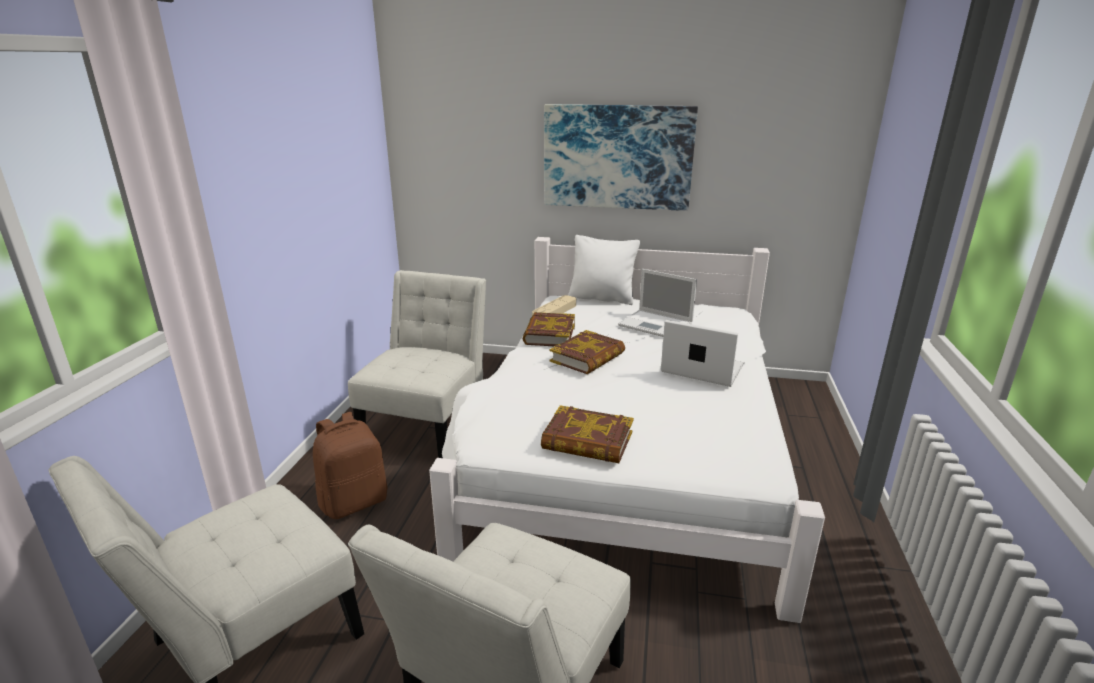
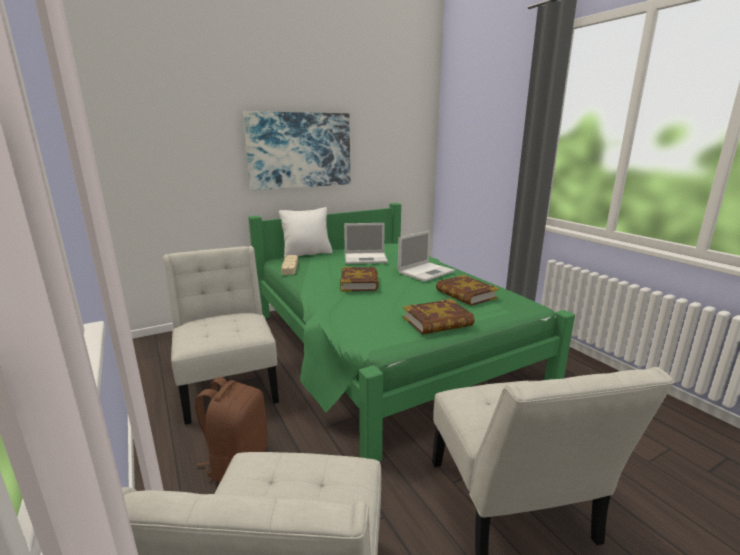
camera: 40 degrees left, 5 degrees down
white bed [429,237,825,623] -> green bed [248,203,575,462]
book [523,312,575,346] -> book moved to [436,275,499,306]
laptop [661,320,743,387] -> laptop turned 150 degrees clockwise [398,230,455,282]

